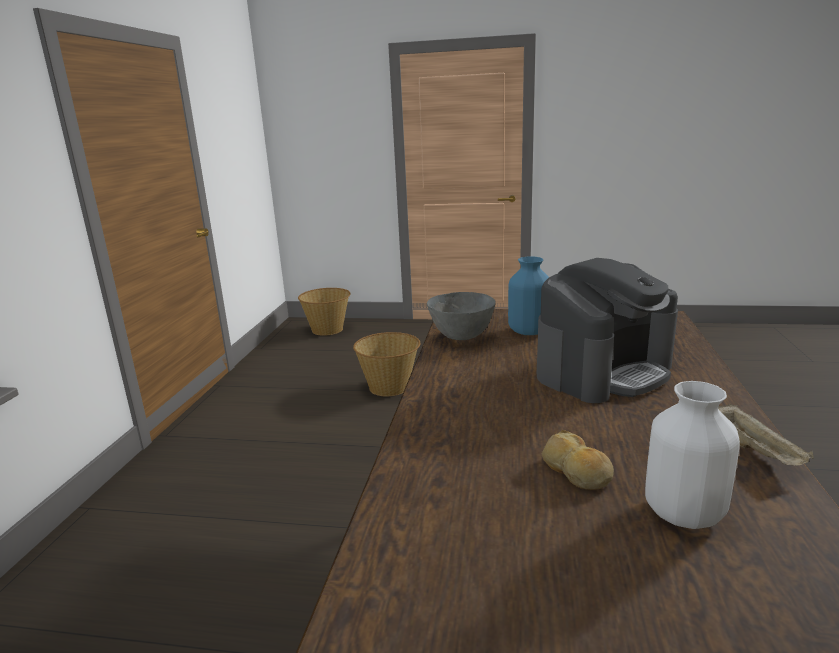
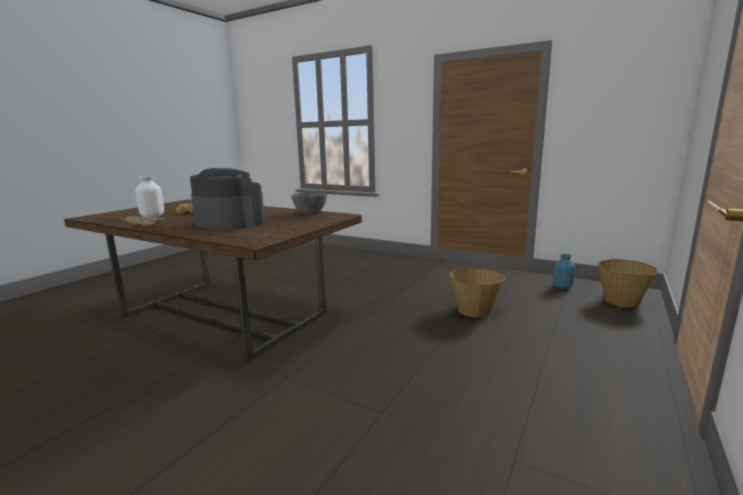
camera: 110 degrees right, 5 degrees down
blue vase [508,257,549,335] -> blue vase moved to [553,254,575,289]
coffee machine [537,258,678,403] -> coffee machine turned 135 degrees clockwise [190,168,265,230]

